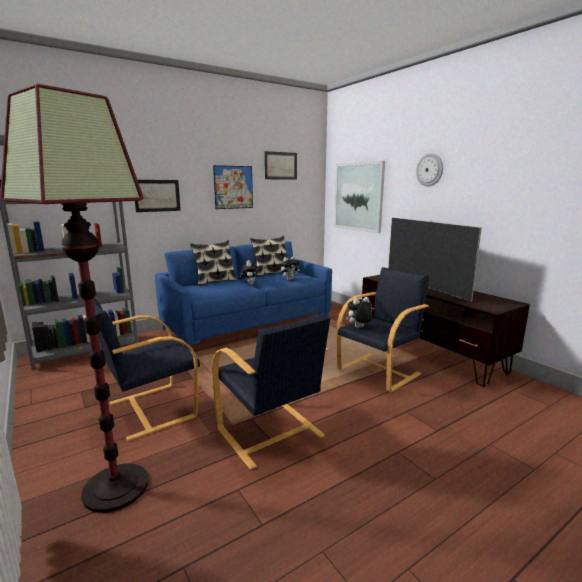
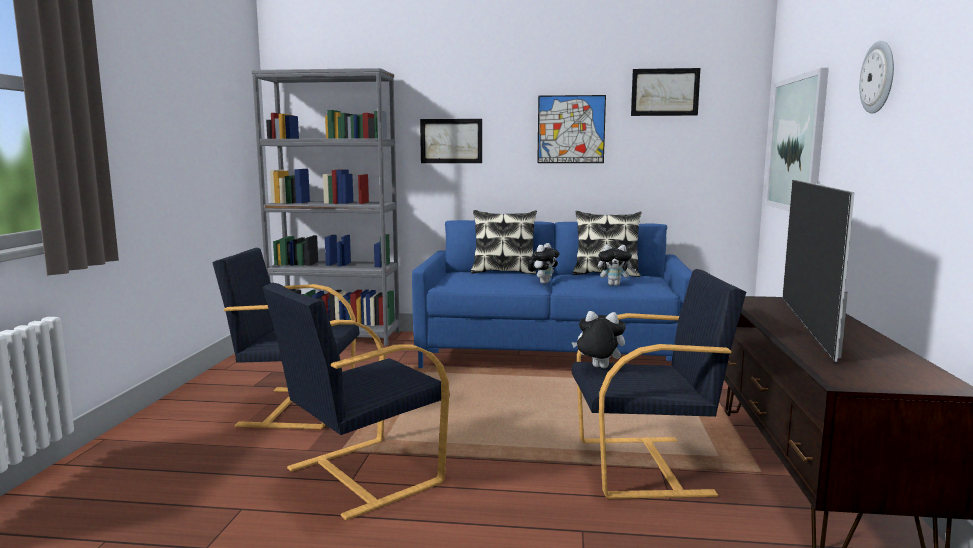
camera: 40 degrees right, 5 degrees down
floor lamp [0,84,148,513] -> none
black armchair [212,314,330,470] -> black armchair turned 45 degrees clockwise [263,283,449,520]

